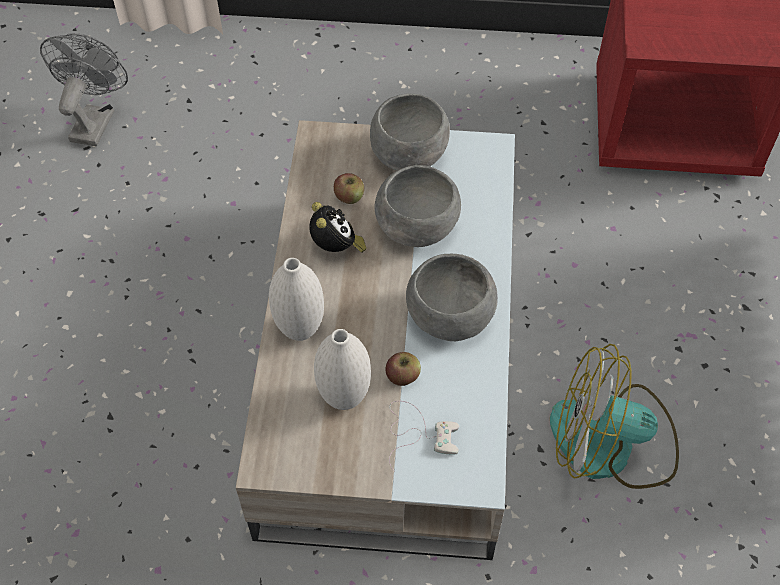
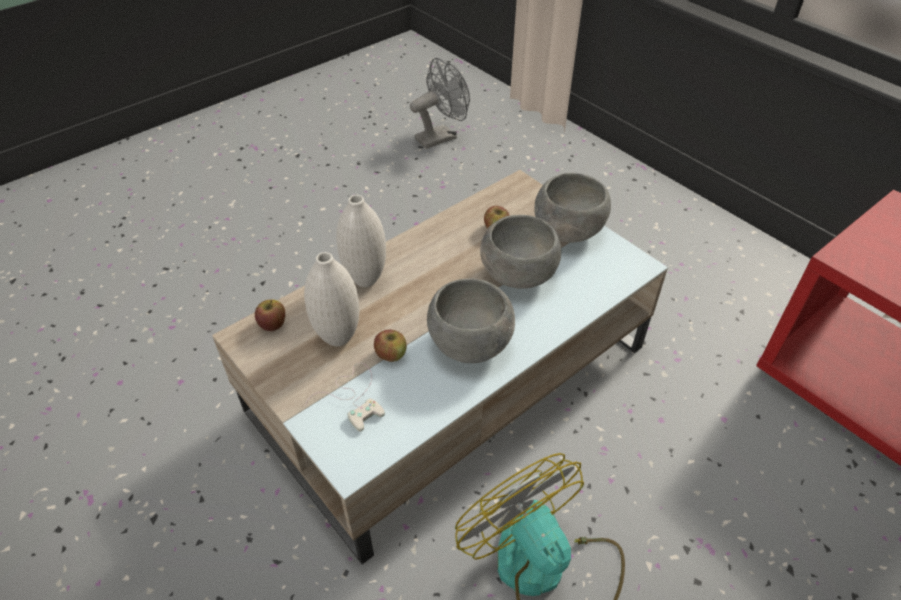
camera: 45 degrees right, 10 degrees down
alarm clock [309,202,367,253] -> none
none -> apple [255,299,285,331]

